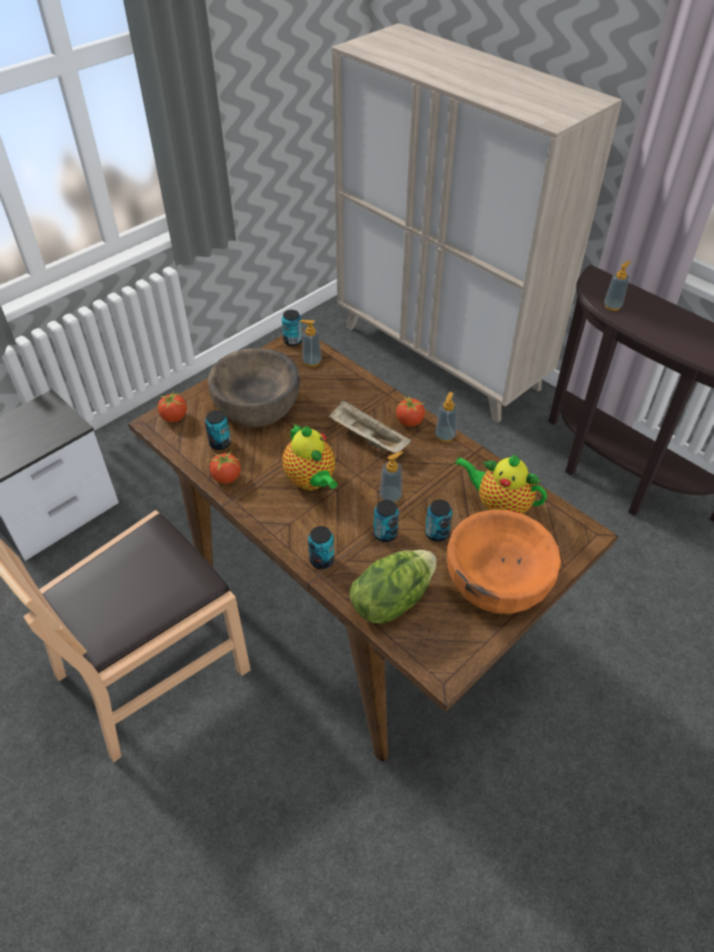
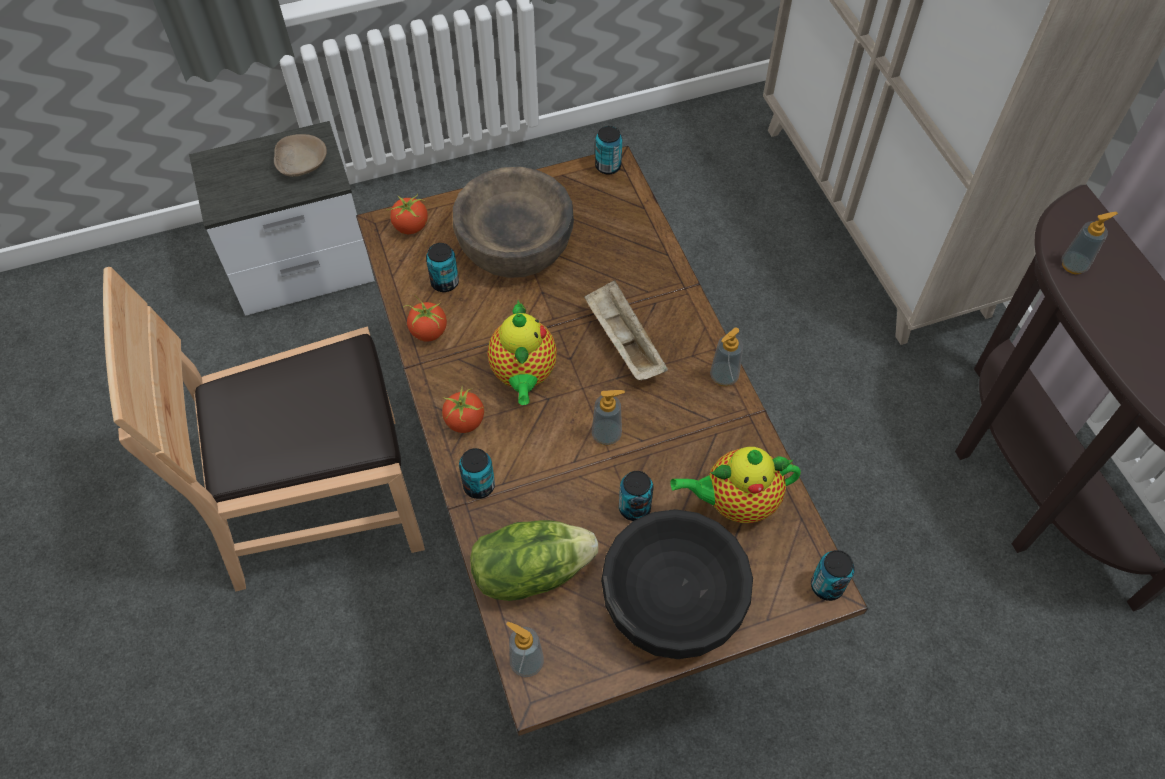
camera: 25 degrees right, 10 degrees up
soap dispenser [300,320,322,367] -> soap dispenser moved to [506,622,544,677]
can [373,500,399,542] -> can moved to [811,550,855,601]
tomato [396,395,425,427] -> tomato moved to [442,386,484,433]
orange bowl [447,509,561,614] -> black bowl [601,509,753,659]
teapot [455,453,547,514] -> teapot turned 60 degrees counterclockwise [670,447,801,523]
none -> beige bowl [274,134,327,177]

